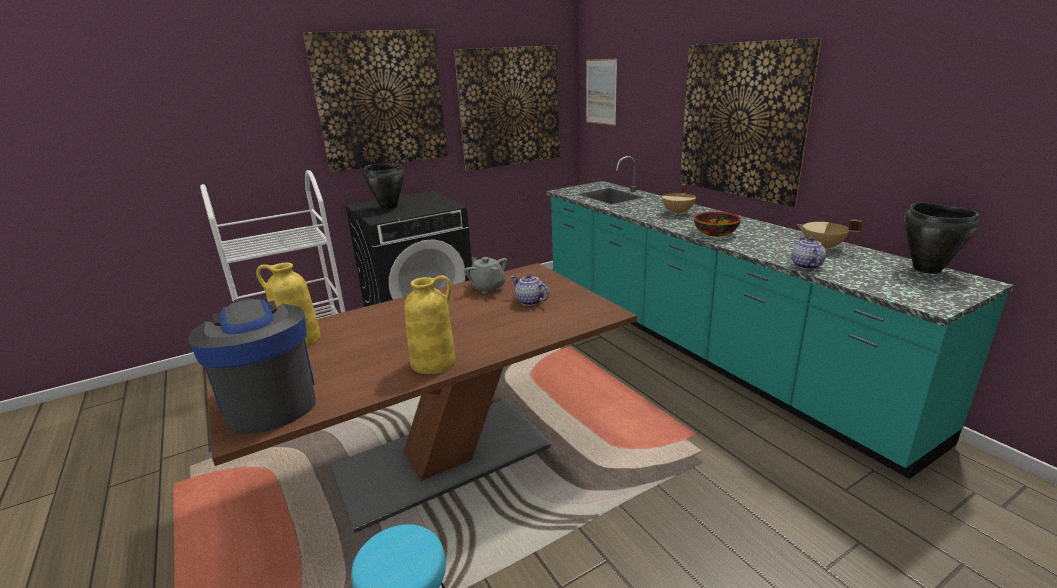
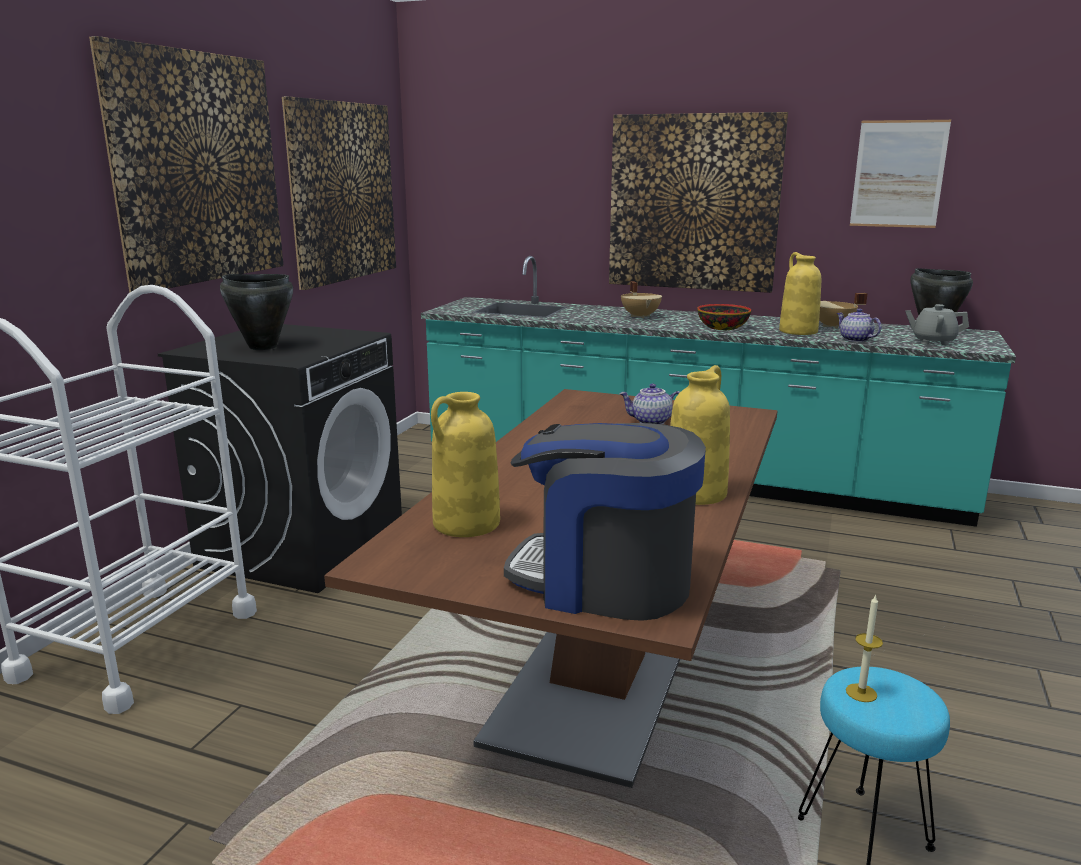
camera: 40 degrees left, 5 degrees down
grey teapot [464,257,507,294] -> grey teapot moved to [905,304,969,345]
picture [586,59,617,126] -> picture moved to [850,120,951,228]
none -> yellow vase [779,252,821,335]
none -> candle [846,595,883,702]

